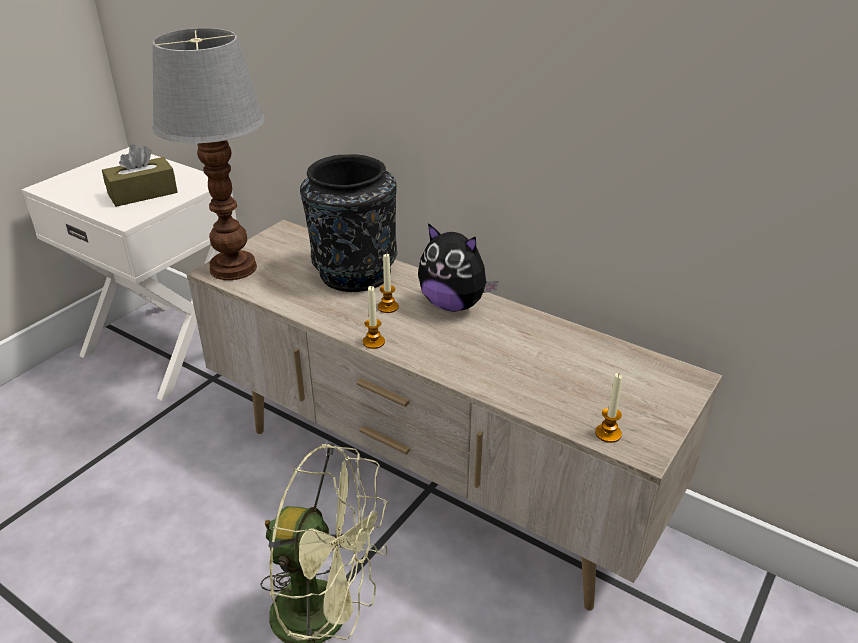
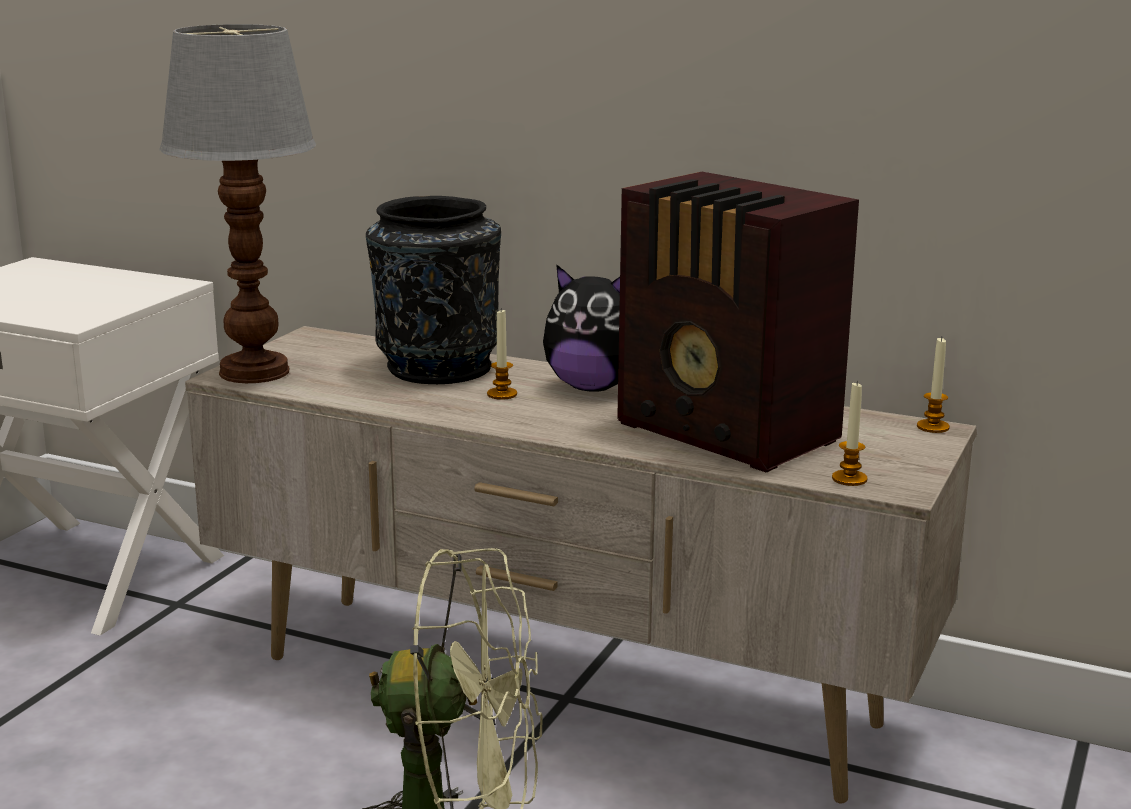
camera: 10 degrees left, 15 degrees down
brown tissue box [102,144,178,207] -> none
candle [363,286,385,349] -> candle moved to [917,338,950,433]
none -> radio [617,172,859,473]

